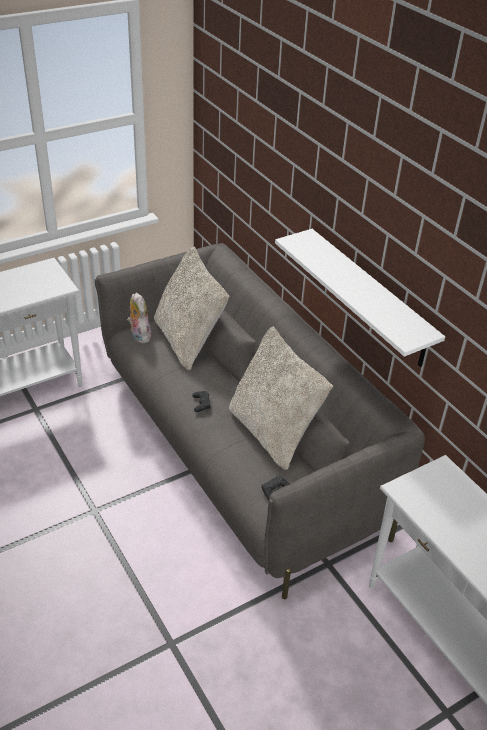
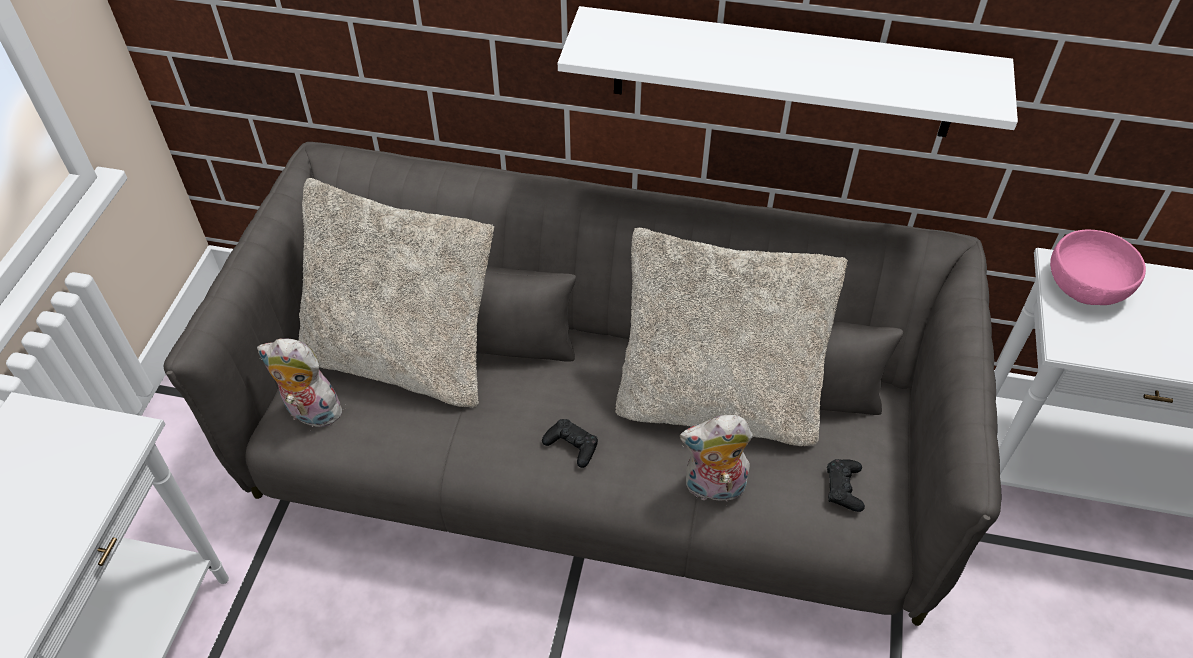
camera: 45 degrees left, 10 degrees up
none -> plush toy [680,415,753,506]
none -> pink bowl [1050,230,1146,305]

